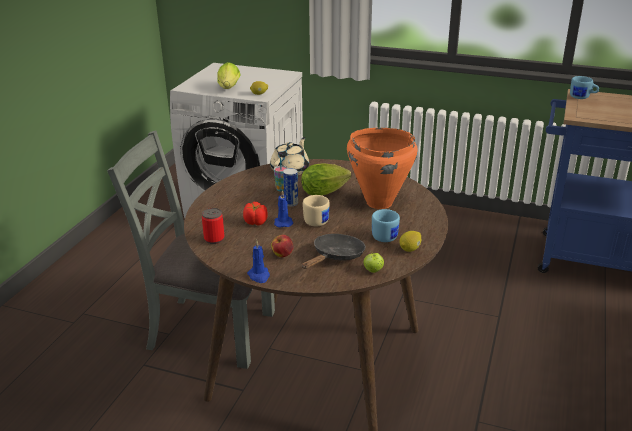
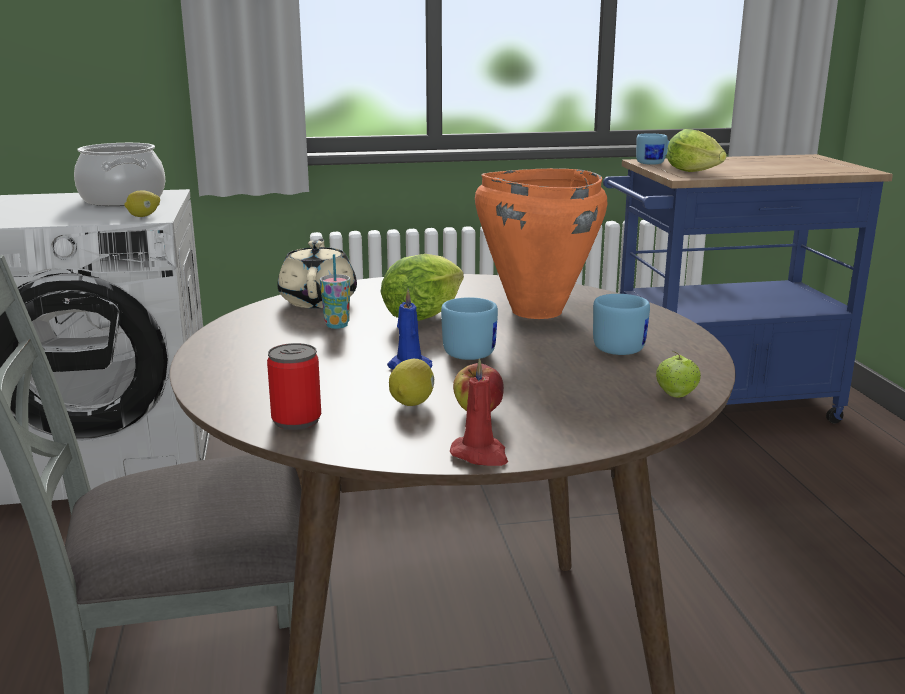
camera: 30 degrees left, 10 degrees down
lettuce [217,62,241,89] -> lettuce moved to [666,129,727,172]
tomato [243,202,268,225] -> none
blue candle [247,240,270,283] -> red candle [450,358,508,466]
can [283,168,298,207] -> none
black frying pan [302,234,365,269] -> none
beige mug [303,195,330,226] -> blue mug [441,297,498,360]
lemon [400,231,421,252] -> lemon moved to [389,359,434,406]
none -> cooking pot [74,143,165,206]

